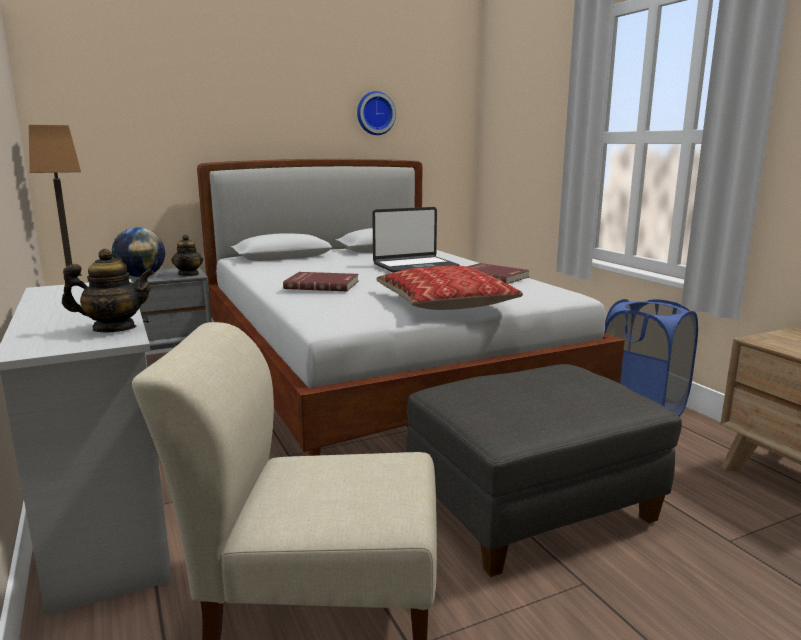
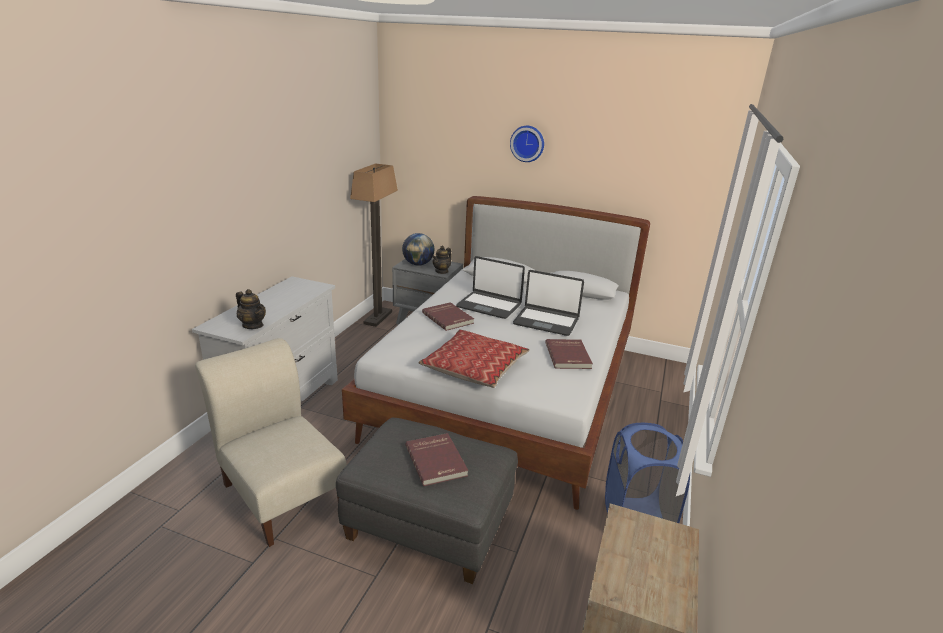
camera: 45 degrees right, 10 degrees up
wall clock [357,91,396,135] -> wall clock moved to [510,126,544,162]
none -> red book [406,433,468,486]
none -> laptop [456,256,525,319]

